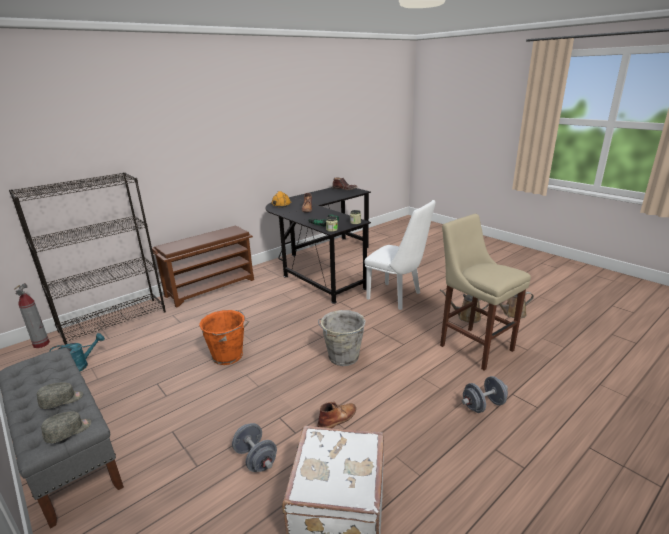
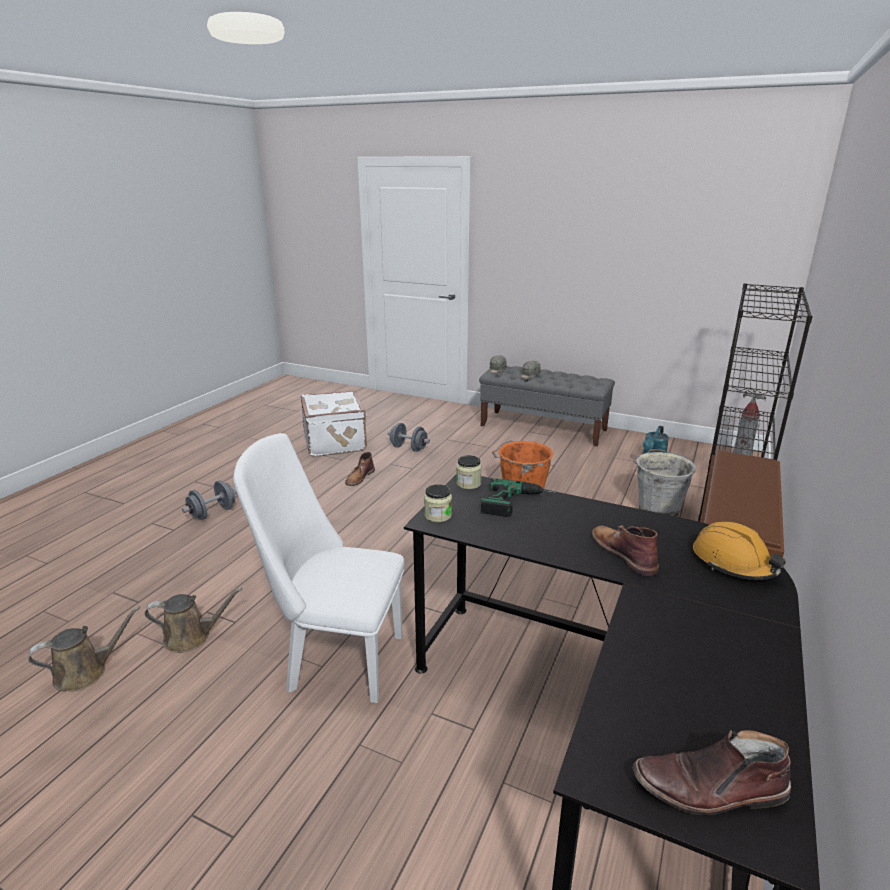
camera: 155 degrees right, 0 degrees up
grey bucket [318,310,366,366] -> grey bucket moved to [634,449,696,517]
beige stool [440,214,531,371] -> none

